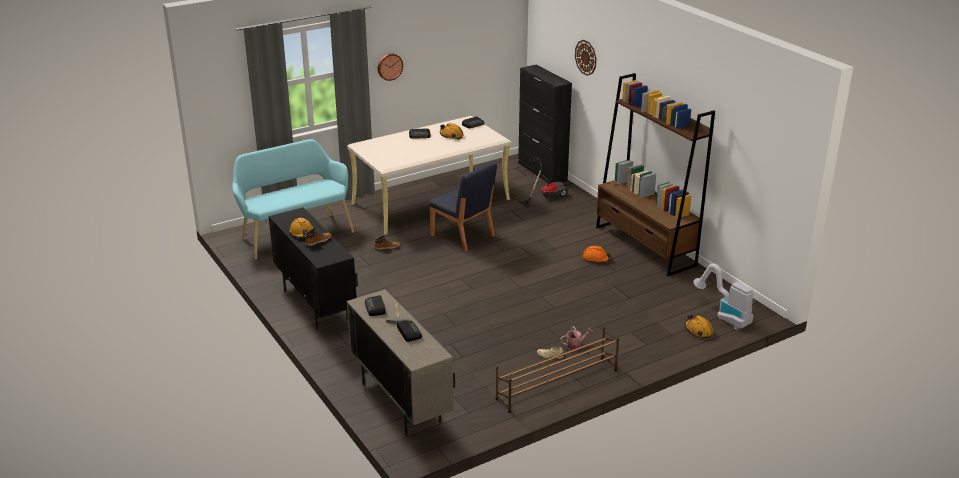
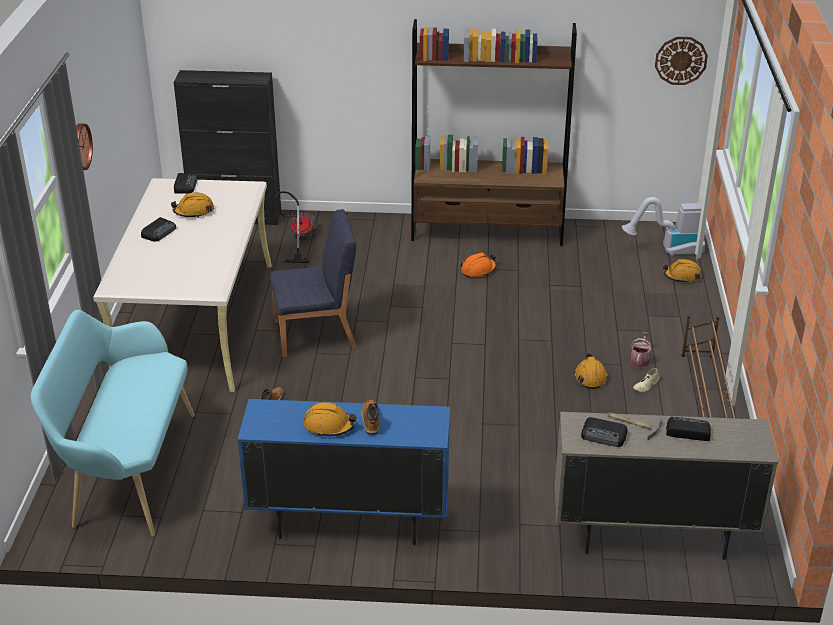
camera: 55 degrees left, 5 degrees up
black cabinet [268,207,358,330] -> blue cabinet [237,399,450,545]
wall clock [575,40,596,76] -> wall clock moved to [655,37,708,85]
none -> orange hard hat [574,353,608,389]

